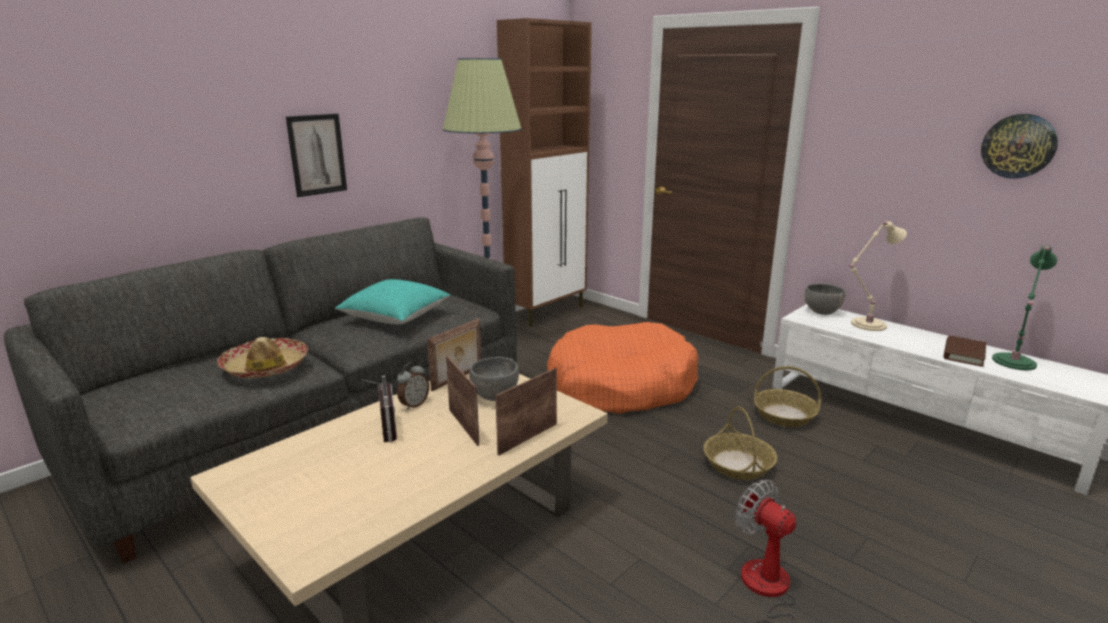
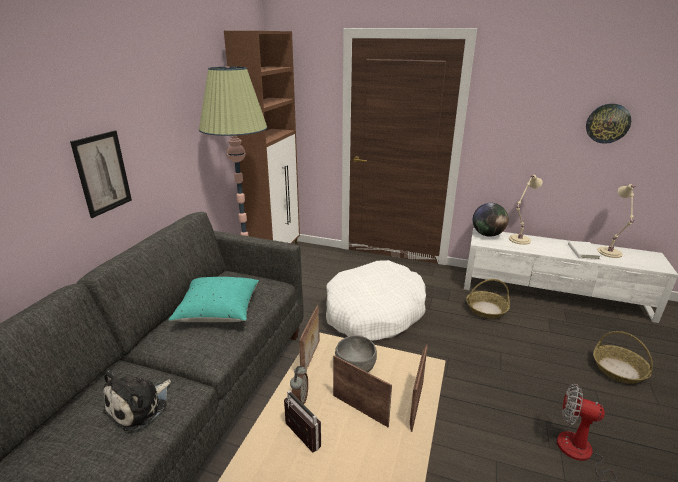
camera: 25 degrees left, 5 degrees up
hat [217,337,308,378] -> plush toy [103,371,171,431]
orange dog bed [547,322,698,414] -> white dog bed [326,260,426,341]
basket [703,406,777,480] -> basket moved to [593,331,653,384]
grey bowl [804,284,846,315] -> globe [473,203,508,237]
brown book [944,336,986,367] -> white book [568,241,602,260]
green table lamp [992,245,1057,370] -> beige table lamp [597,184,635,258]

